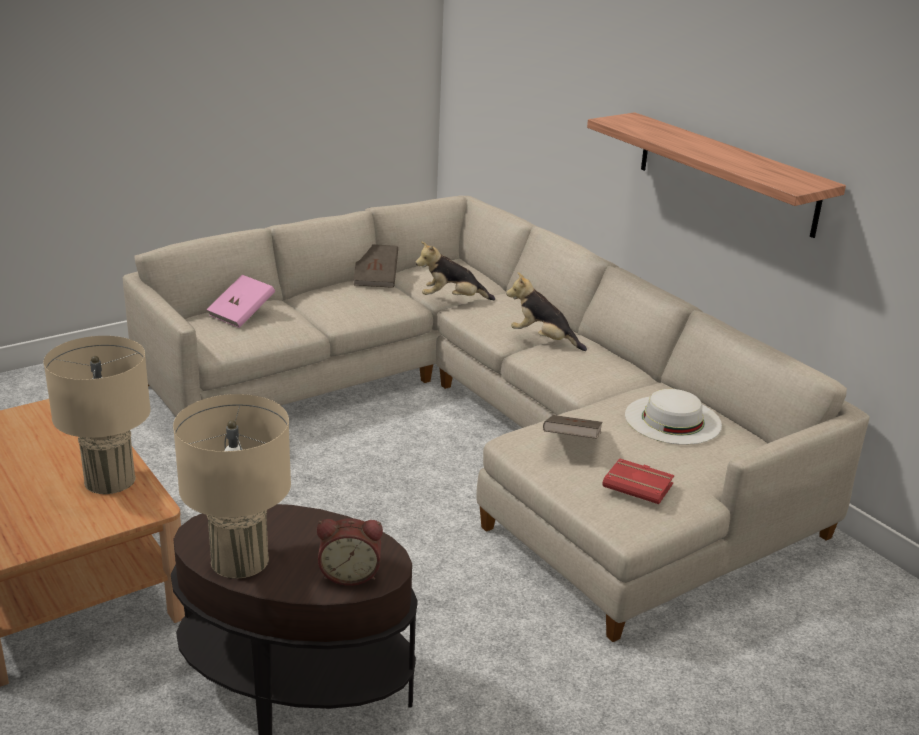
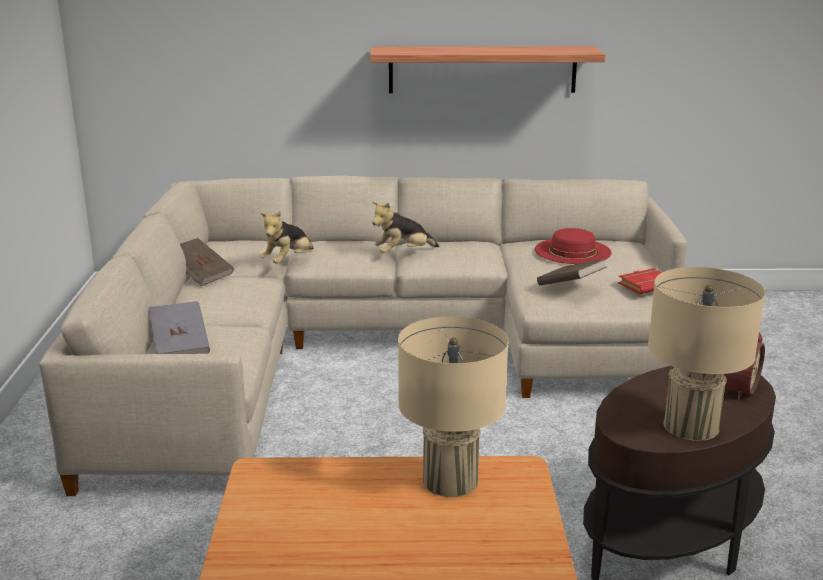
camera: 55 degrees left, 5 degrees down
pink book [206,275,275,328] -> grey book [148,301,210,354]
white hat [625,389,722,445] -> red hat [535,228,611,264]

